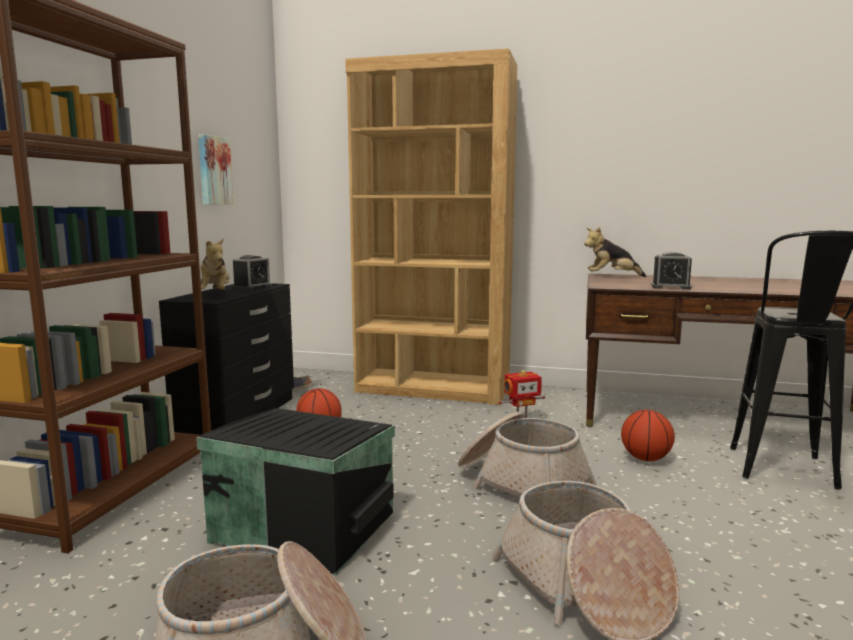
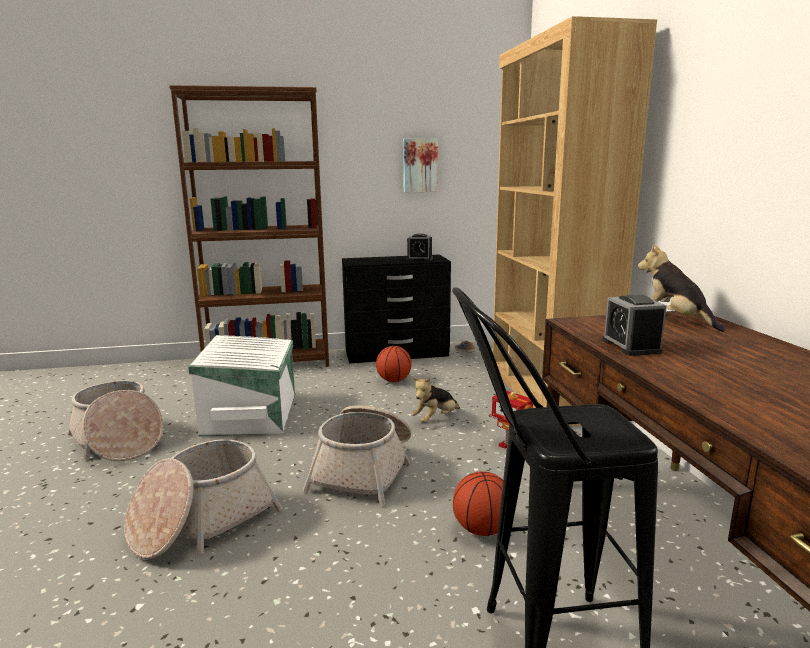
camera: 65 degrees right, 5 degrees up
black storage box [196,408,395,575] -> white storage box [188,335,295,437]
plush toy [200,239,230,290] -> plush toy moved to [411,377,460,423]

